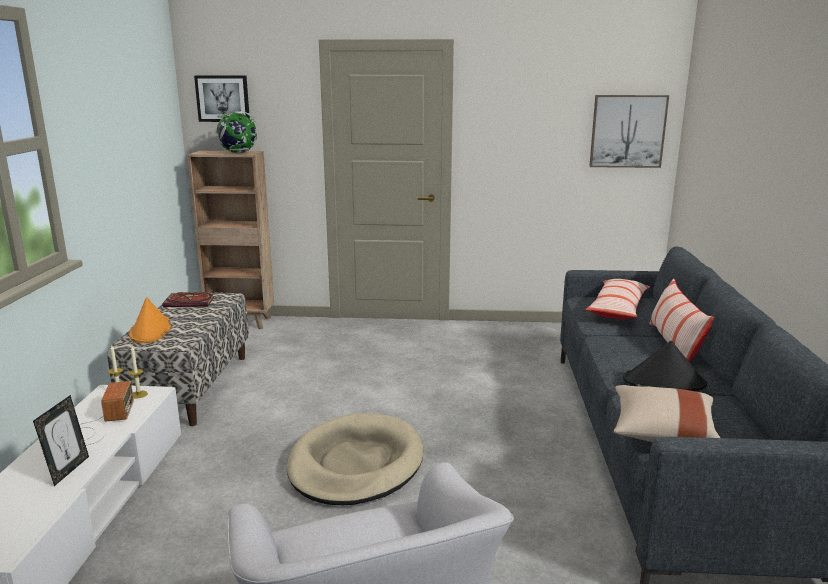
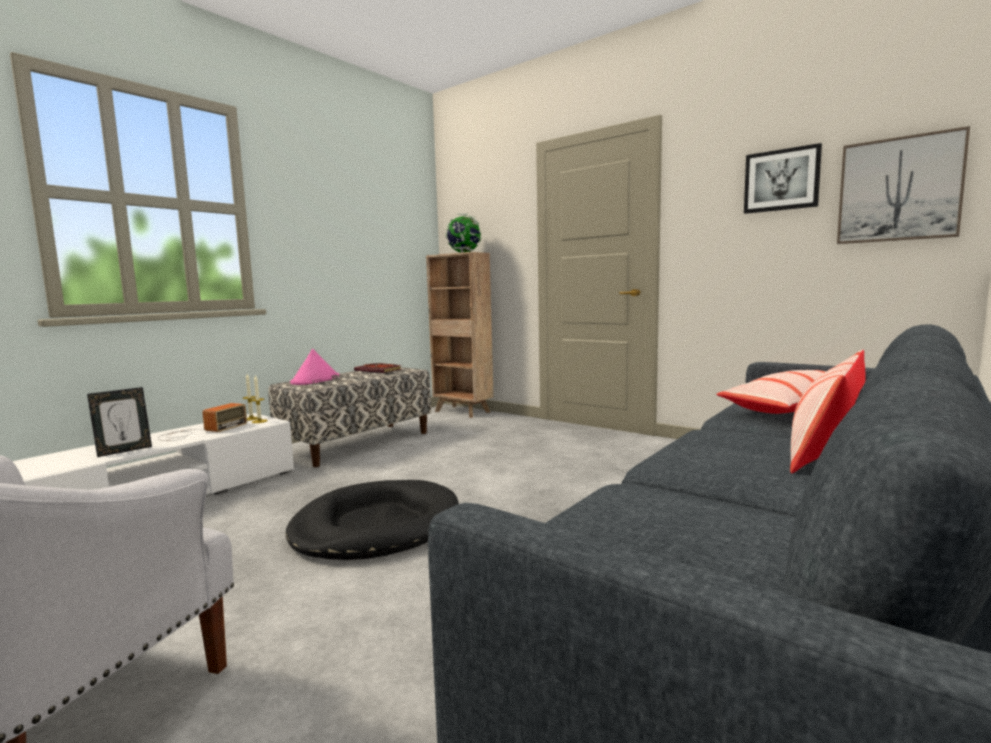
camera: 35 degrees right, 10 degrees down
orange hat [129,297,171,343] -> pink hat [290,349,339,385]
picture [194,75,250,122] -> picture moved to [744,143,822,214]
beige dog bed [287,413,424,505] -> black dog bed [286,480,459,560]
beige pillow [614,385,720,442] -> none
black hat [623,341,707,391] -> none

